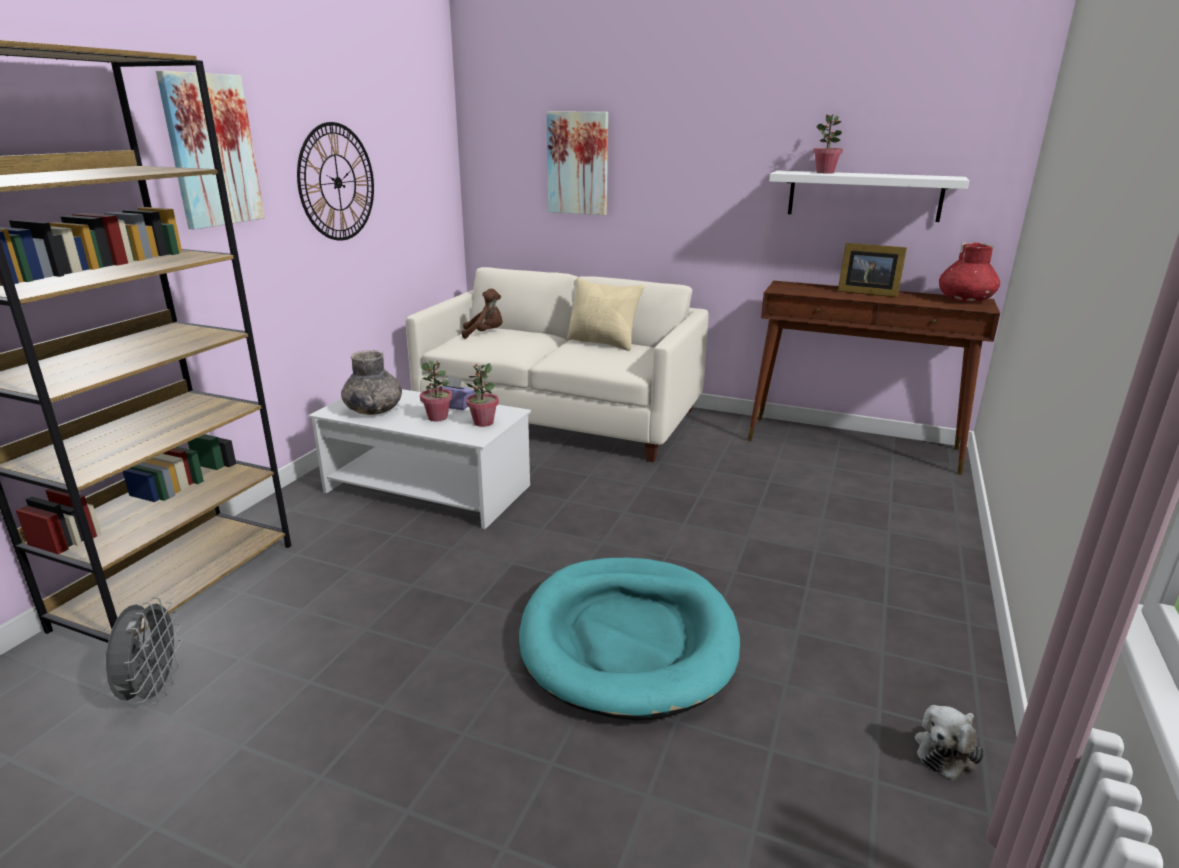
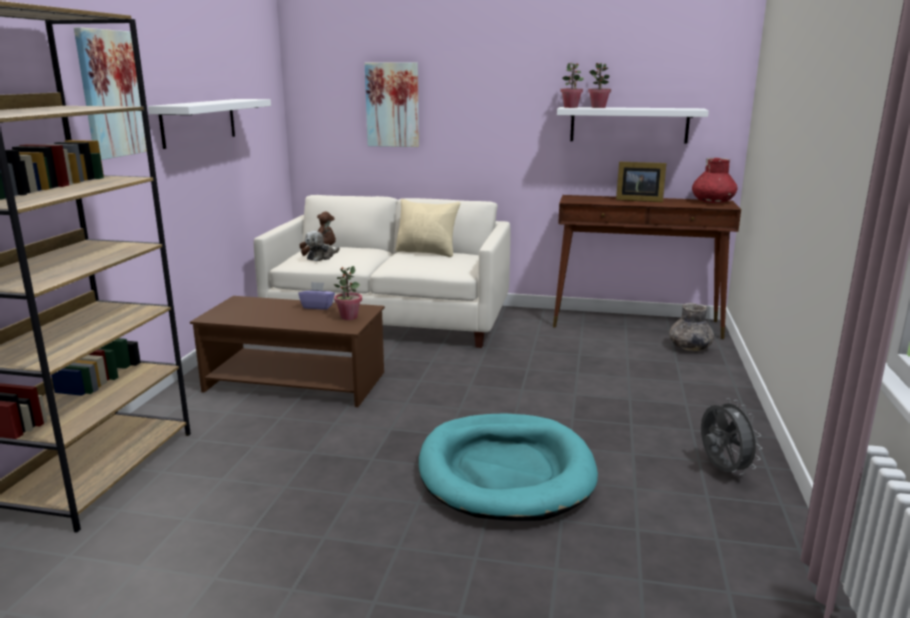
camera: 10 degrees left, 5 degrees down
grey fan [106,597,182,704] -> grey fan moved to [701,398,762,475]
wall clock [297,122,374,241] -> white shelf [148,99,271,149]
white coffee table [308,389,531,529] -> brown coffee table [190,296,385,407]
grey vase [341,350,402,415] -> grey vase moved to [669,303,714,351]
potted plant [420,360,453,421] -> potted plant moved to [560,63,584,108]
plush toy [915,705,985,781] -> plush toy moved to [305,231,340,261]

